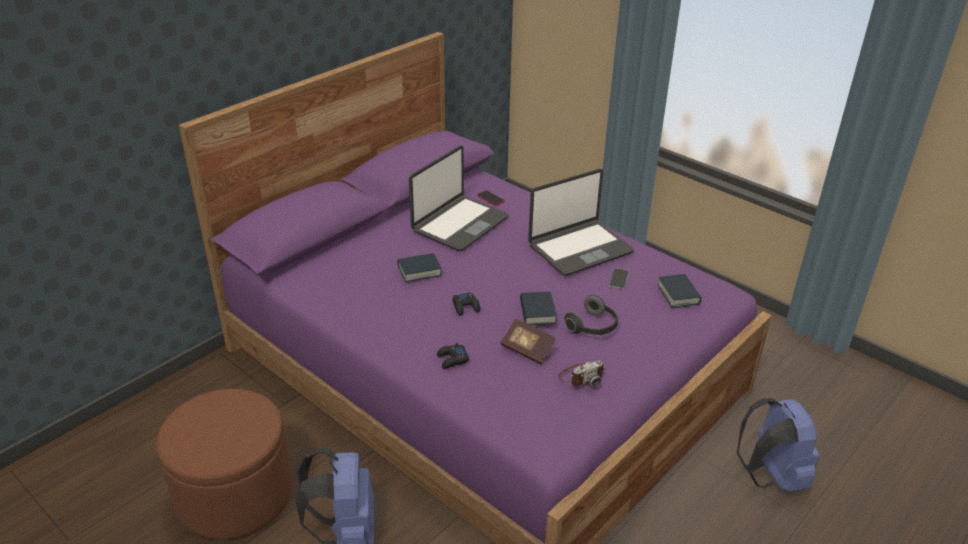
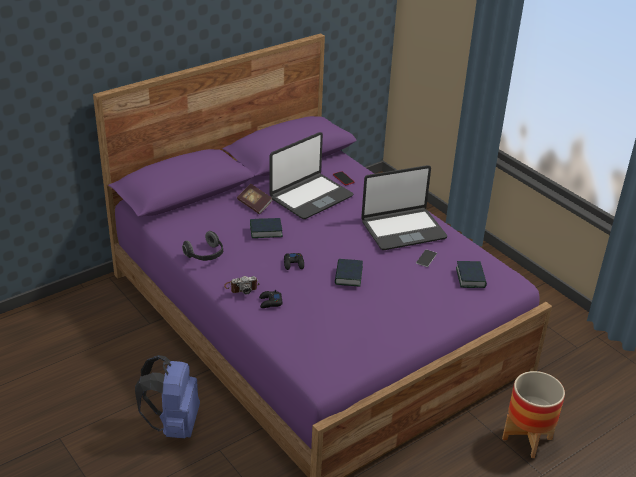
camera: 10 degrees right, 0 degrees up
brown ottoman [156,389,293,539] -> none
book [500,319,556,364] -> book moved to [237,184,273,214]
camera [558,360,605,386] -> camera moved to [224,276,260,294]
headphones [564,295,618,335] -> headphones moved to [182,231,223,261]
blue backpack [737,398,820,492] -> planter [502,371,565,458]

